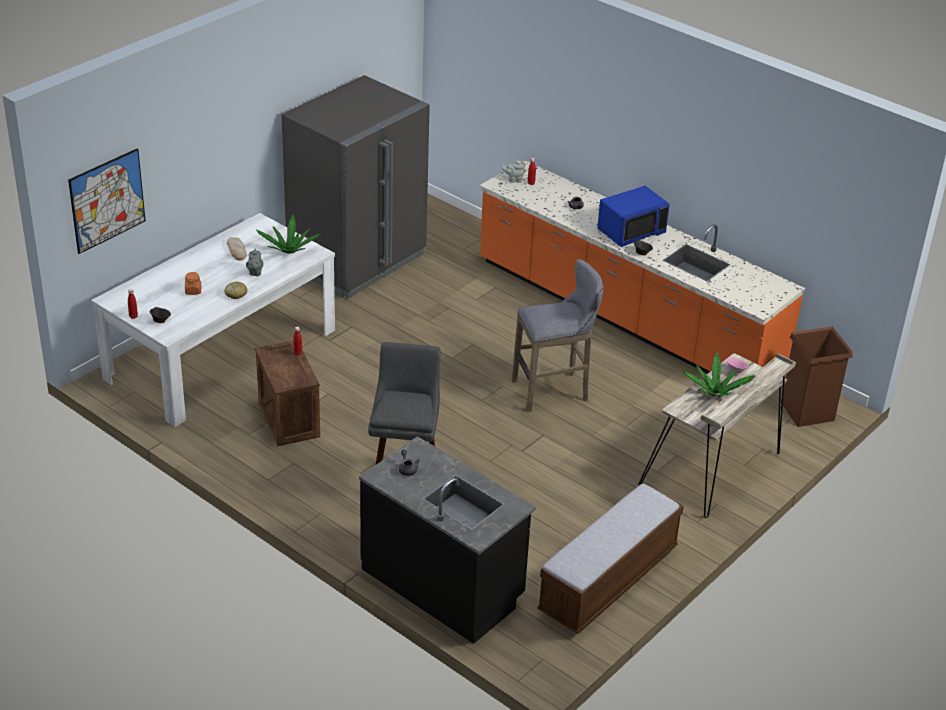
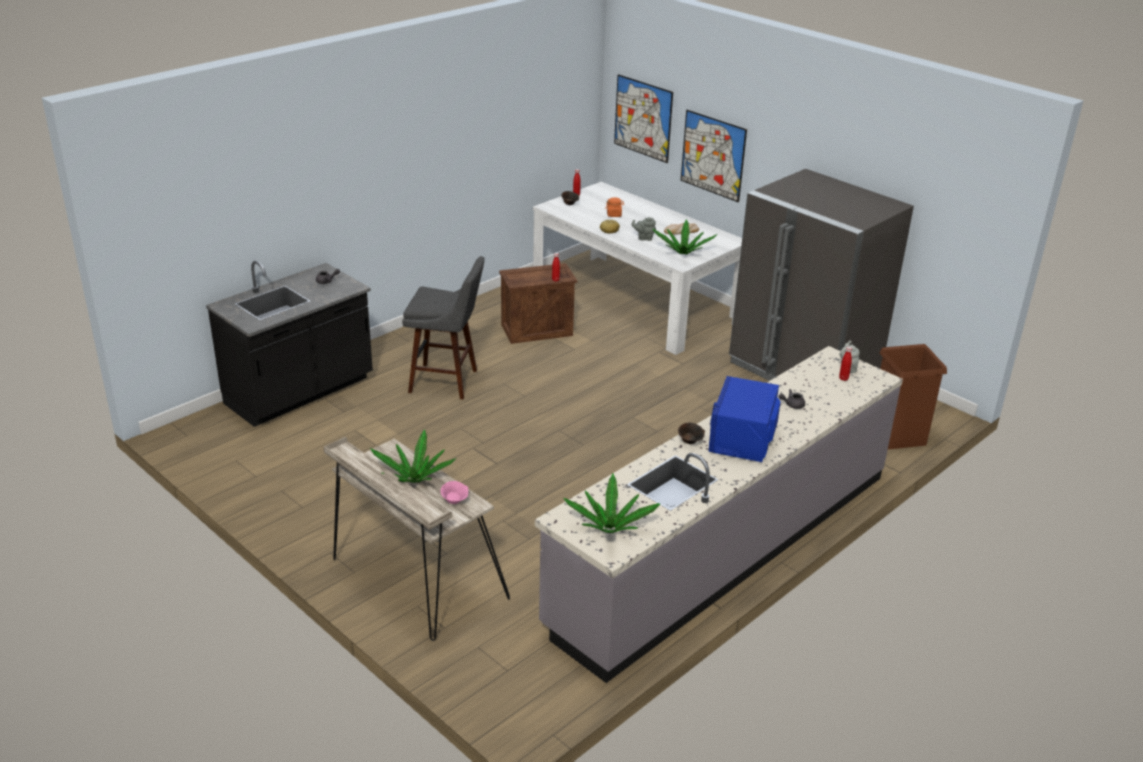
camera: 95 degrees right, 5 degrees down
orange counter [479,160,805,374] -> grey counter [535,346,903,683]
grey stool [512,259,604,412] -> none
bench [537,484,684,634] -> none
blue microwave [597,186,670,247] -> blue microwave turned 45 degrees clockwise [709,376,781,462]
brown trash can [781,326,853,427] -> brown trash can moved to [880,344,947,449]
none -> potted plant [563,474,660,533]
none -> picture [681,110,747,202]

